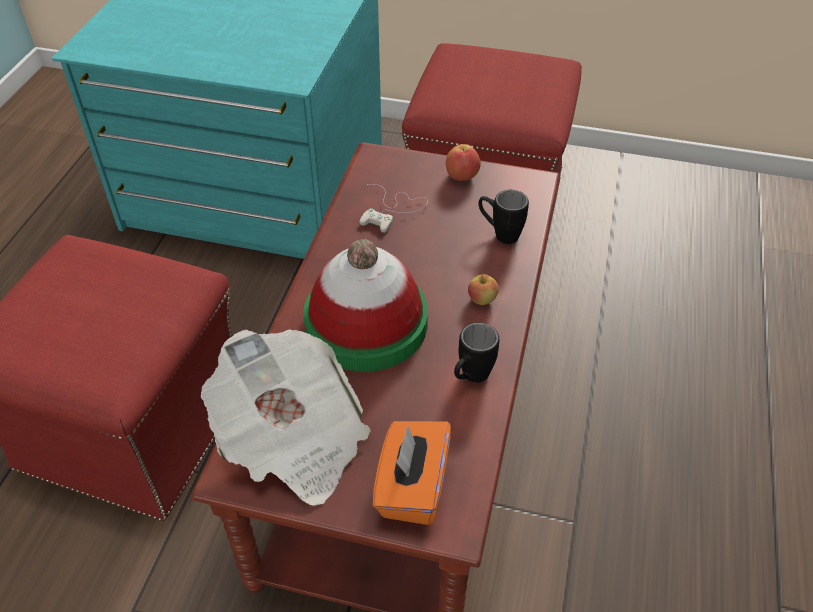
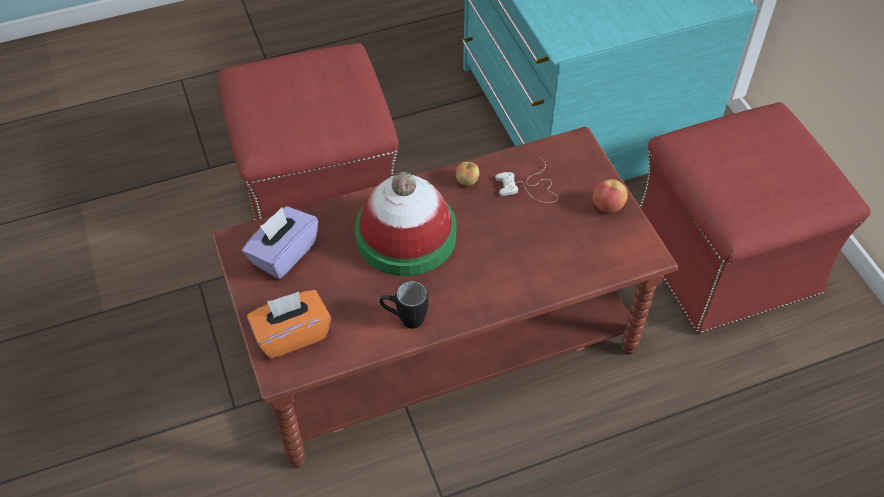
camera: 55 degrees right, 5 degrees up
newspaper [201,329,371,506] -> purple tissue box [242,206,318,279]
apple [468,273,499,305] -> apple moved to [456,161,480,186]
black mug [479,190,529,244] -> none

